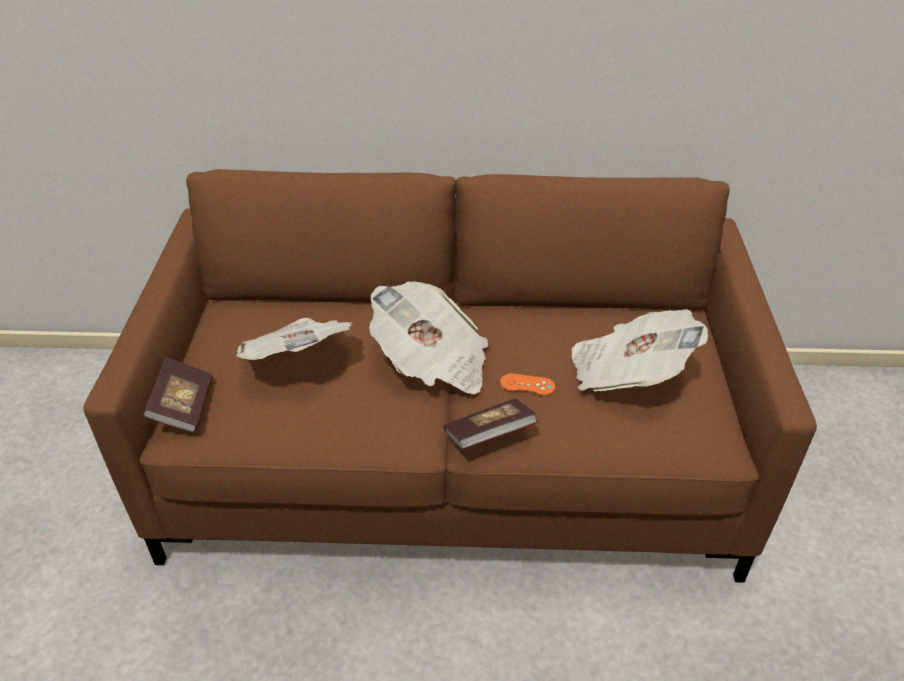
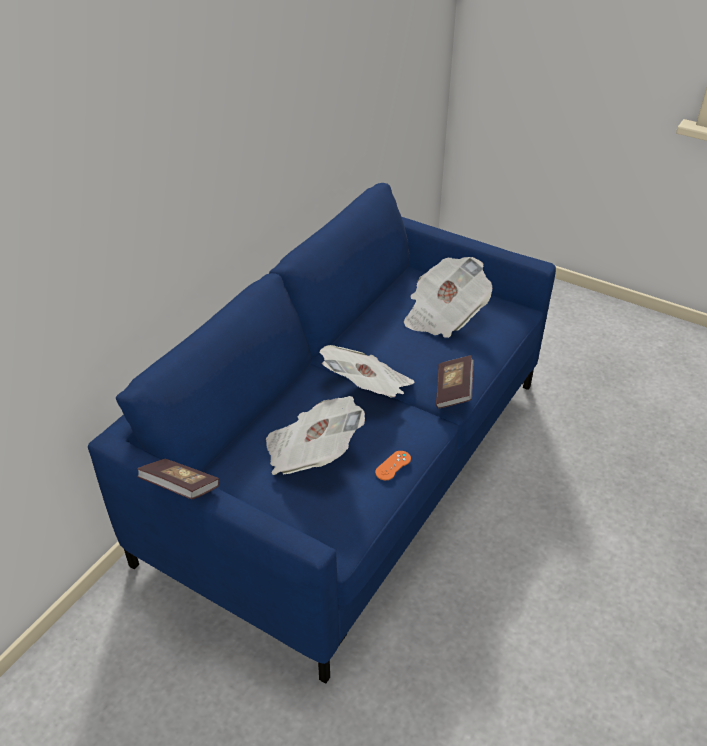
camera: 60 degrees left, 0 degrees up
brown sofa [83,169,817,583] -> blue sofa [88,183,556,684]
book [143,357,213,433] -> book moved to [137,459,220,499]
orange game controller [500,373,555,396] -> orange game controller moved to [375,451,411,480]

